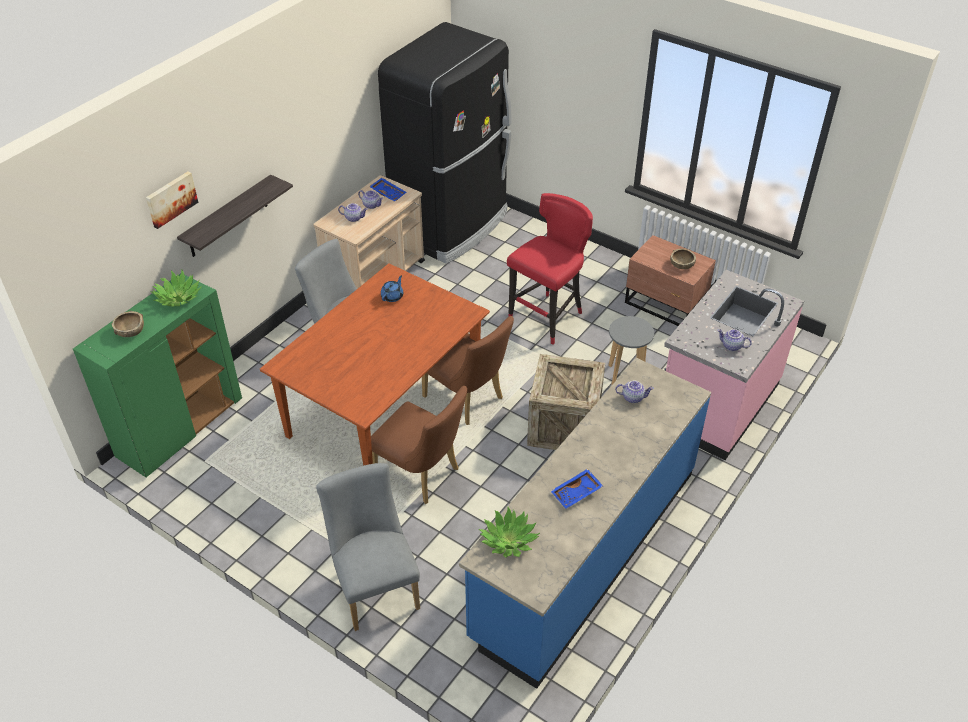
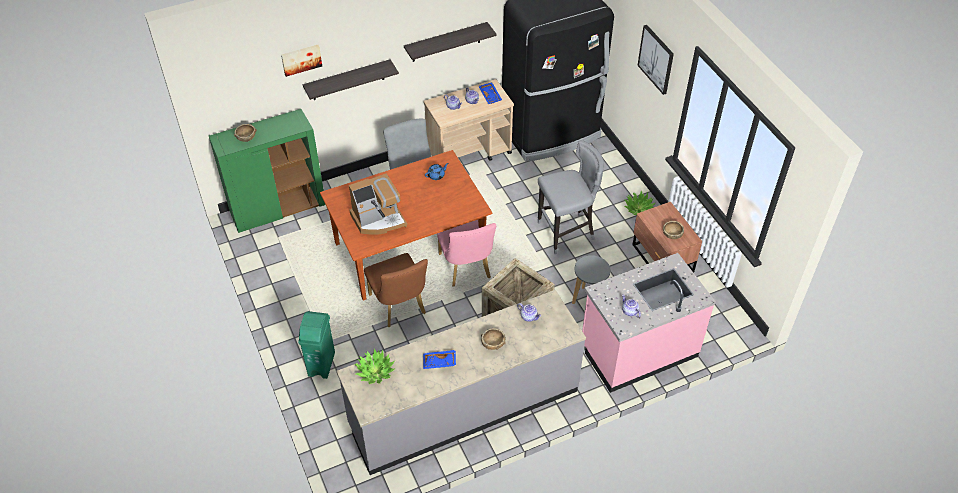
camera: 30 degrees right, 5 degrees up
potted plant [150,270,202,306] -> potted plant moved to [624,191,655,215]
grey chair [316,463,420,631] -> green trash can [298,311,335,379]
brown chair [422,316,514,425] -> pink chair [437,220,496,287]
blue counter [459,358,711,689] -> grey counter [337,290,586,475]
red stool [507,193,593,345] -> grey stool [538,140,604,254]
none -> coffee machine [349,173,407,235]
none -> shelf [404,22,497,62]
none -> brown bowl [481,328,506,350]
none -> picture [637,25,674,95]

